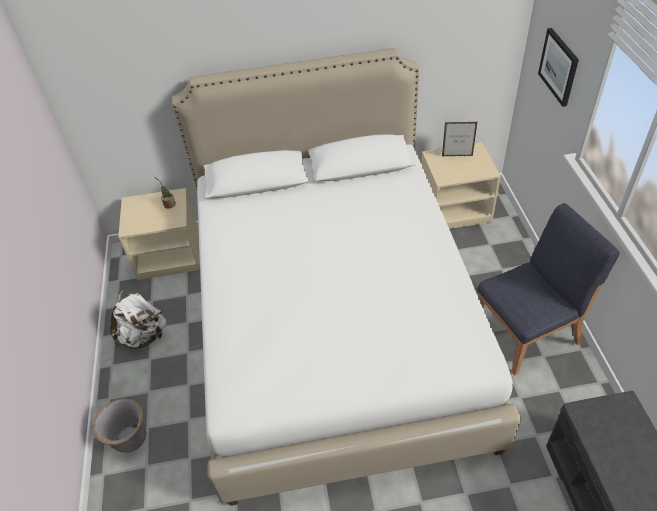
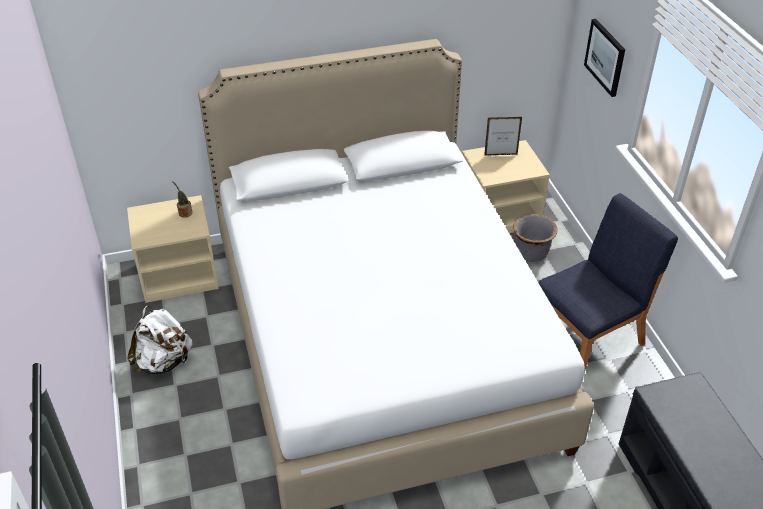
camera: 10 degrees left, 5 degrees down
grey planter [93,398,146,453] -> grey planter moved to [513,214,558,262]

